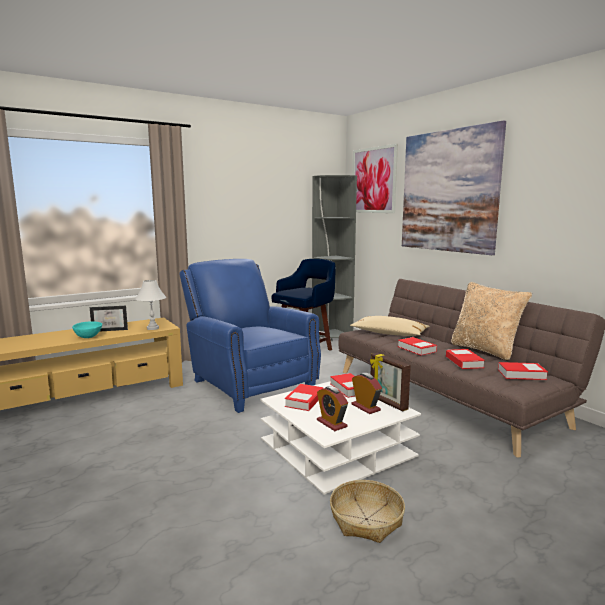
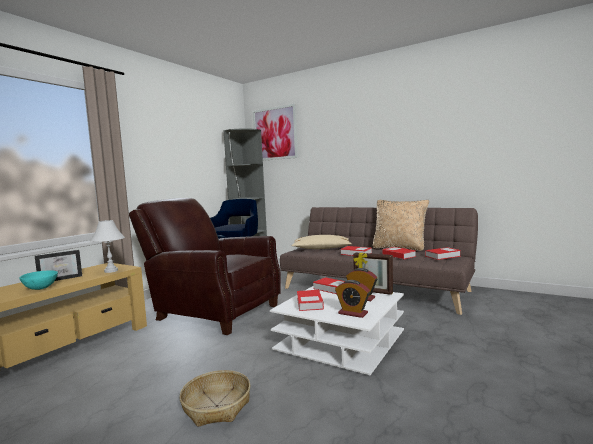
camera: 25 degrees left, 5 degrees down
blue armchair [180,259,321,413] -> brown armchair [129,198,281,335]
basket [330,480,405,543] -> basket moved to [179,370,250,427]
picture [402,121,506,255] -> none

